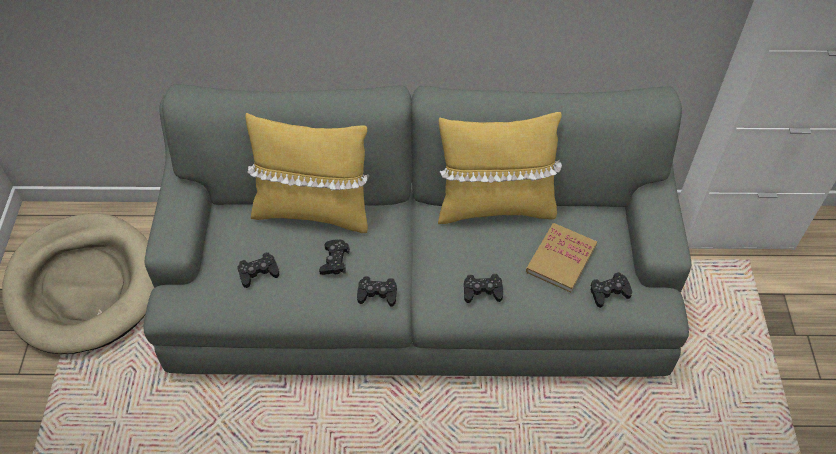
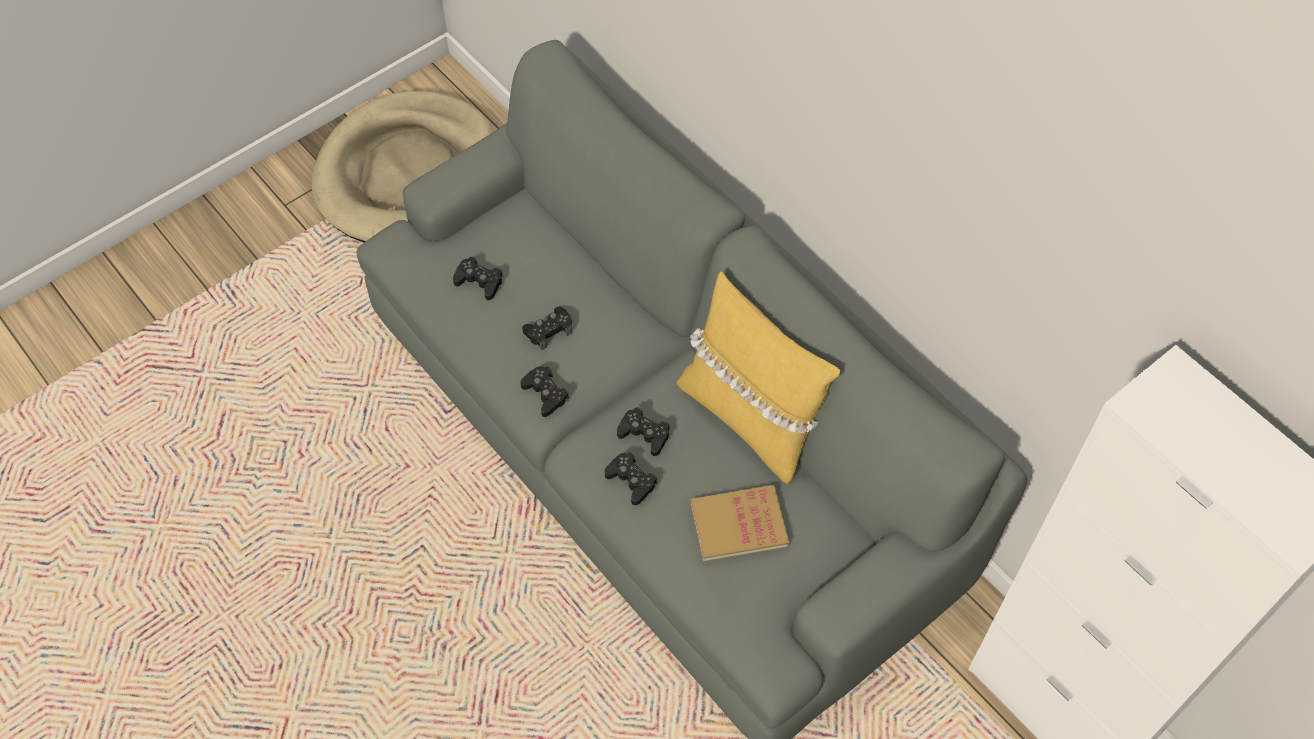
camera: 50 degrees right, 5 degrees up
yellow pillow [245,113,369,233] -> none
black game controller [591,272,632,308] -> black game controller moved to [617,407,670,456]

